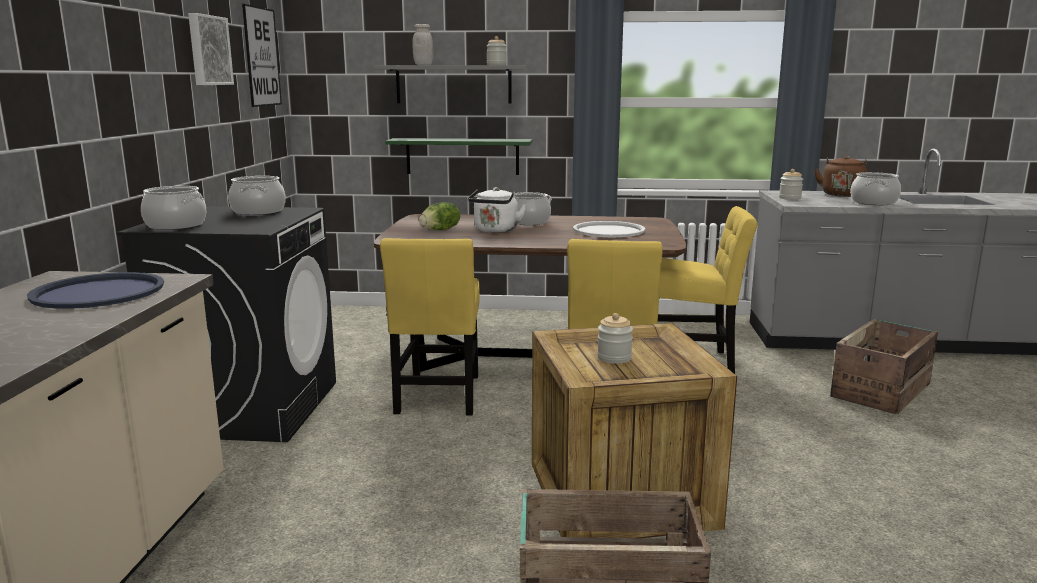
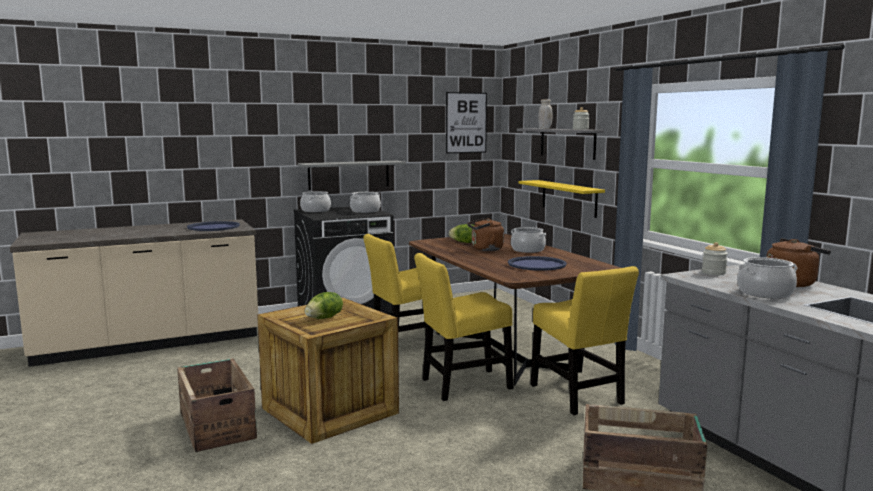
camera: 60 degrees right, 5 degrees down
picture [188,13,234,85] -> none
green shelf [385,138,532,175] -> yellow shelf [518,180,605,218]
white kettle [468,187,527,233] -> brown kettle [467,218,504,251]
white tray [573,221,645,237] -> blue tray [508,256,567,271]
jar [597,313,633,364] -> lettuce [305,292,343,319]
none -> grey shelf [298,161,406,190]

